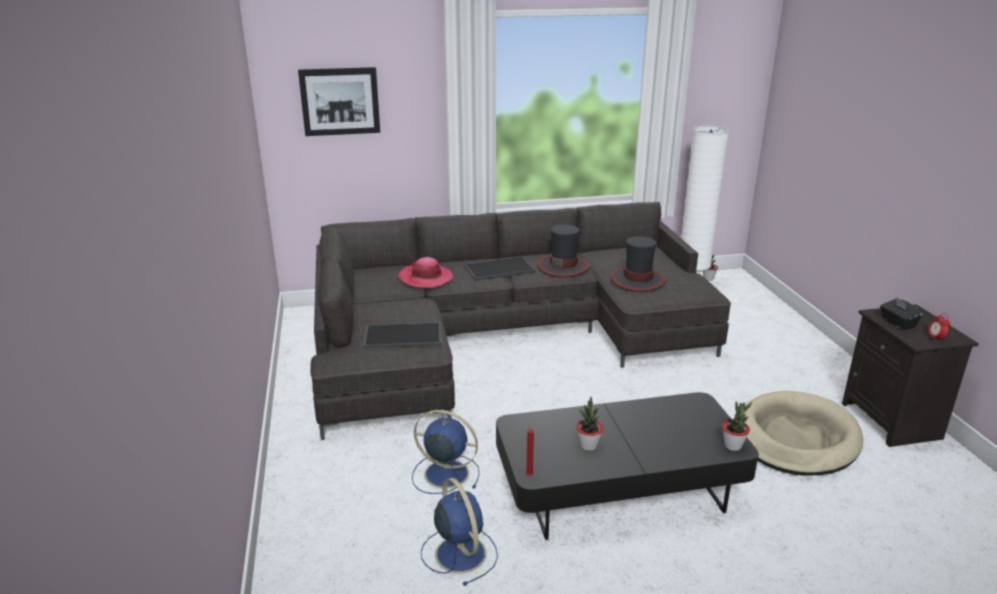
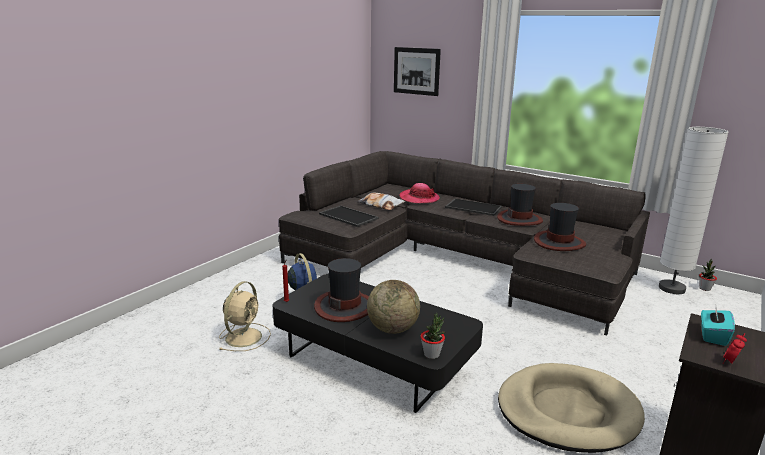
camera: 45 degrees right, 5 degrees down
blue fan [421,478,498,586] -> beige fan [219,281,271,351]
potted plant [576,397,603,451] -> hat [314,258,369,322]
black tissue box [880,297,923,330] -> turquoise tissue box [701,308,735,346]
none -> pillow [357,193,405,210]
none -> globe [367,280,420,334]

